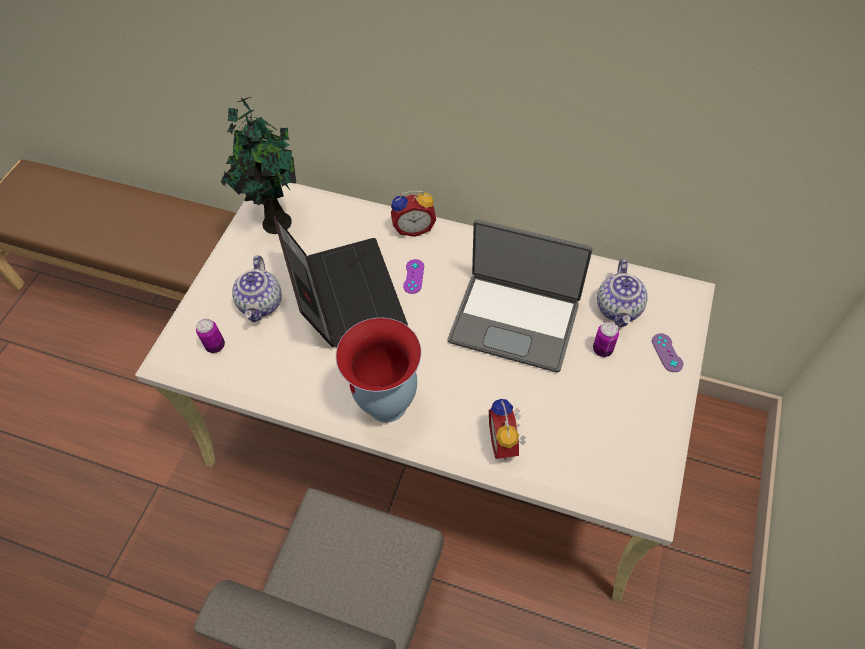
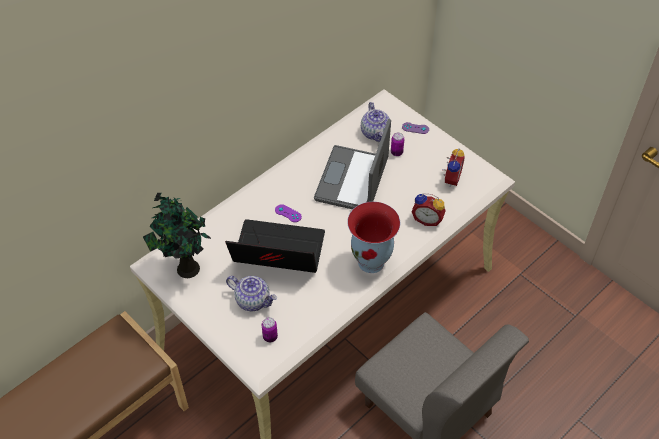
camera: 65 degrees left, 5 degrees down
alarm clock [391,190,436,237] -> alarm clock moved to [442,149,465,187]
laptop [448,219,593,372] -> laptop turned 150 degrees clockwise [314,119,391,209]
teapot [597,259,648,327] -> teapot turned 45 degrees clockwise [361,102,390,142]

